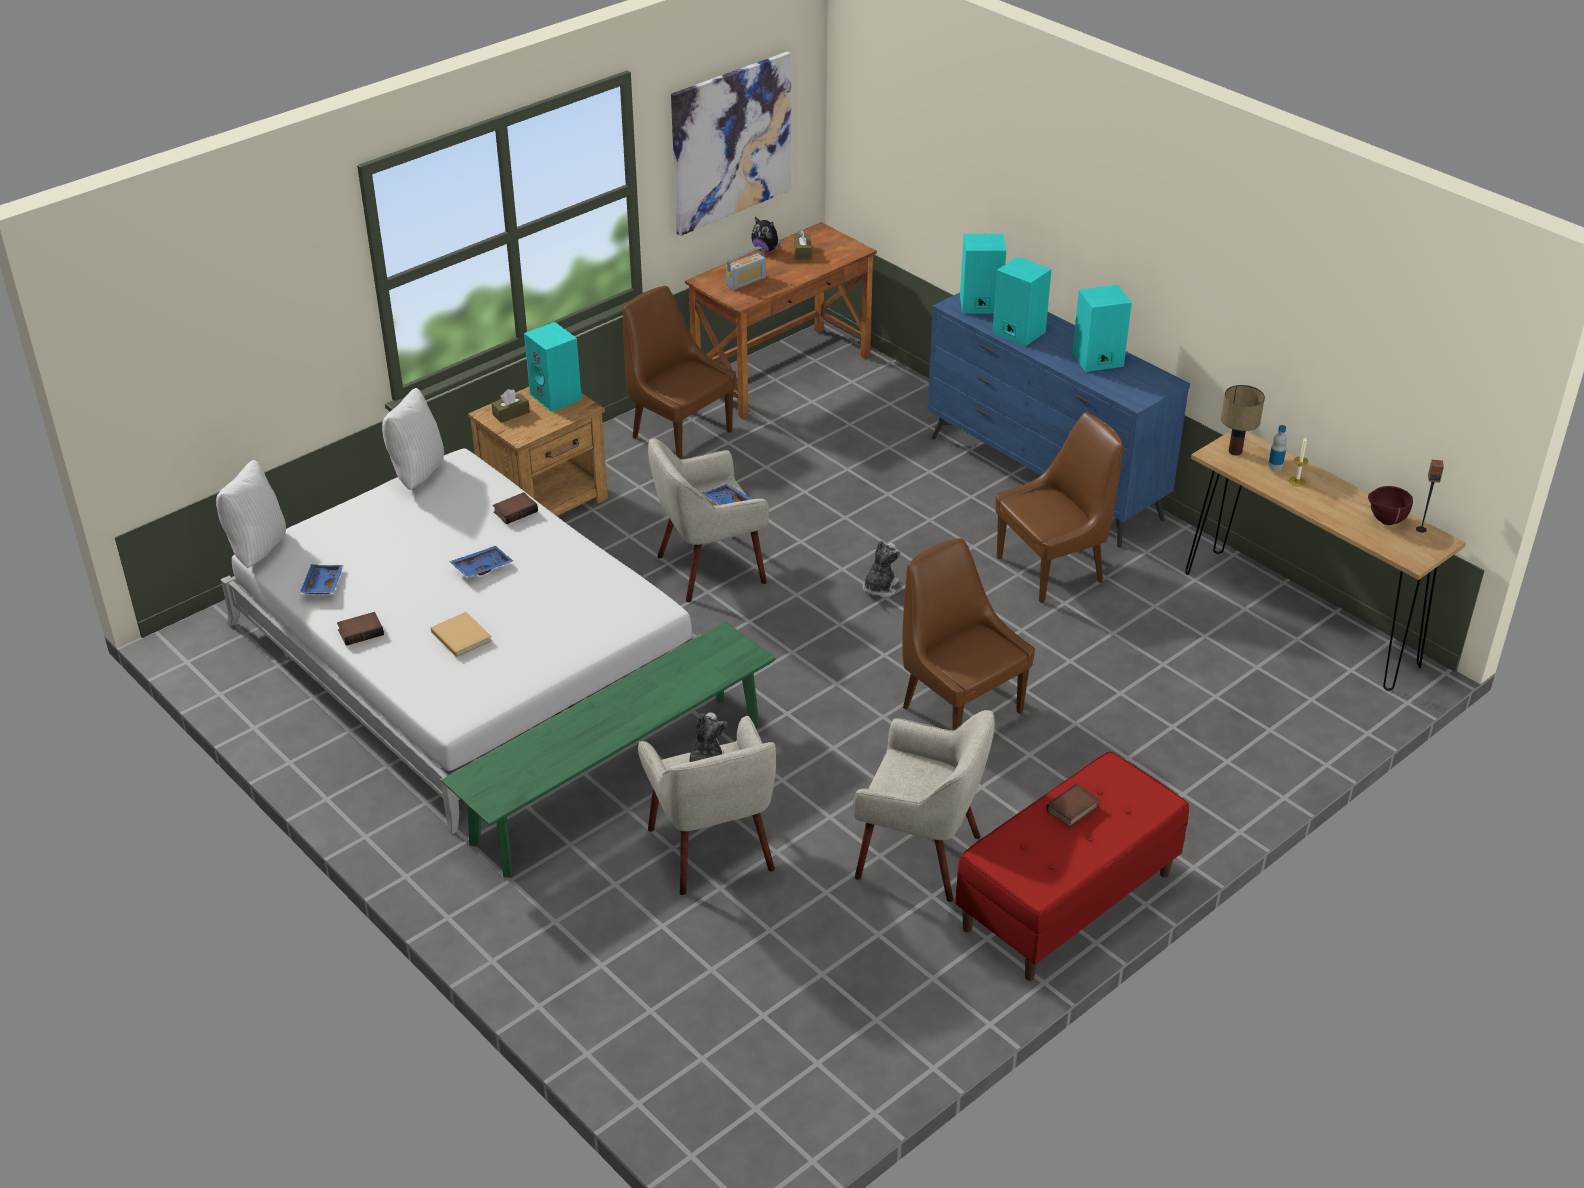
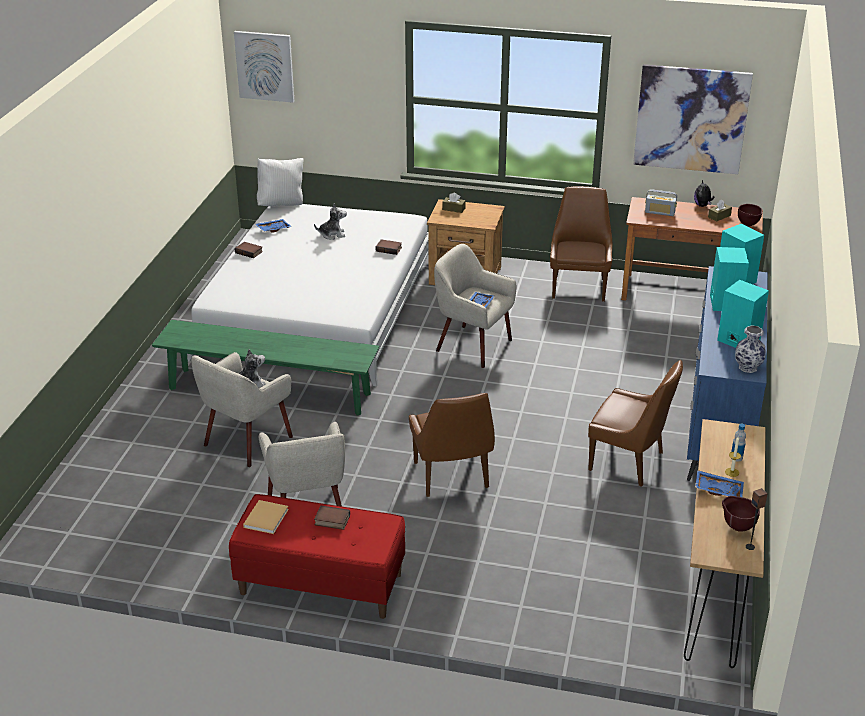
camera: 55 degrees right, 5 degrees down
white pillow [382,388,444,490] -> none
beige book [431,612,492,657] -> beige book moved to [243,500,289,534]
blue tray [449,546,513,577] -> blue tray moved to [695,470,744,497]
turquoise speaker [524,322,582,412] -> none
plush toy [863,540,900,598] -> plush toy moved to [314,203,347,240]
brown chair [902,538,1035,730] -> brown chair turned 150 degrees clockwise [409,393,495,497]
table lamp [1221,385,1265,455] -> none
none -> picture [234,31,294,103]
none -> vase [735,325,766,373]
none -> brown bowl [738,204,762,227]

